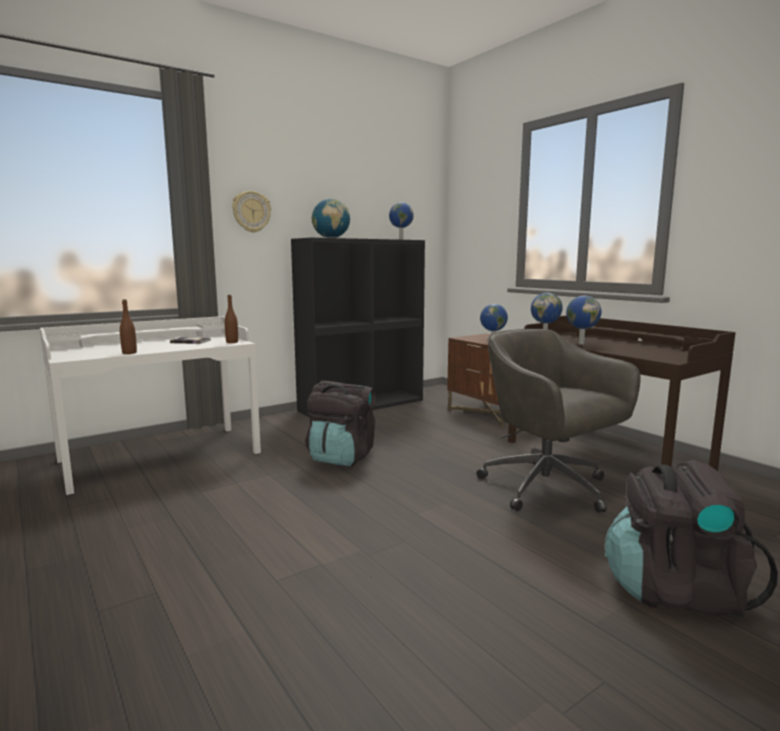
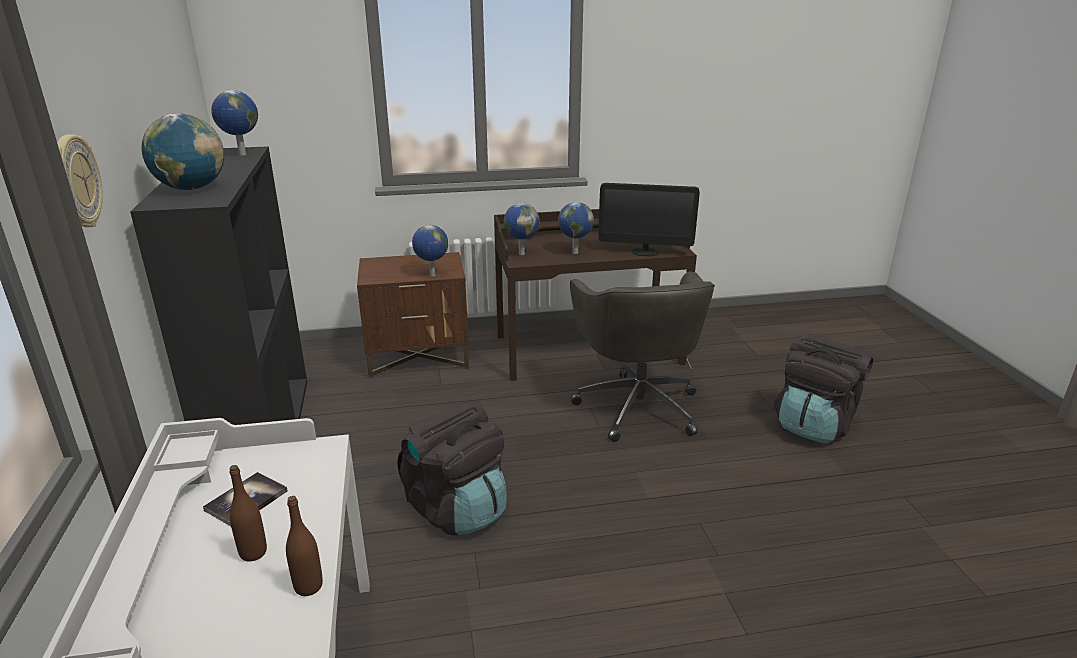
camera: 65 degrees left, 15 degrees up
brown bottle [225,295,238,343] -> brown bottle moved to [229,465,267,562]
grey office chair [476,329,641,513] -> grey office chair turned 90 degrees counterclockwise [570,272,715,442]
none -> monitor [598,183,700,256]

